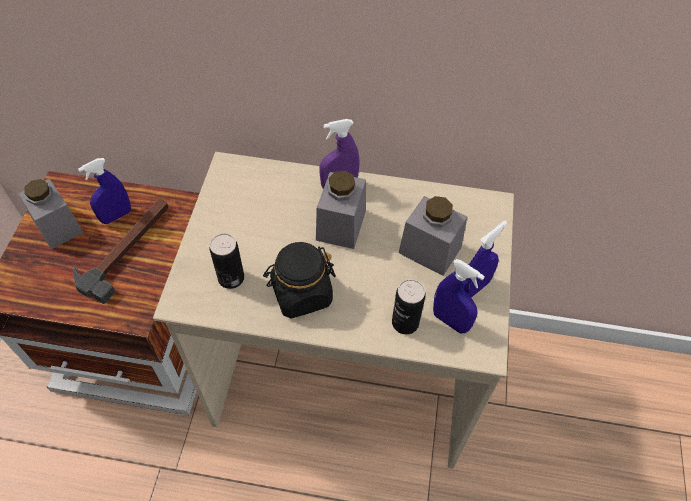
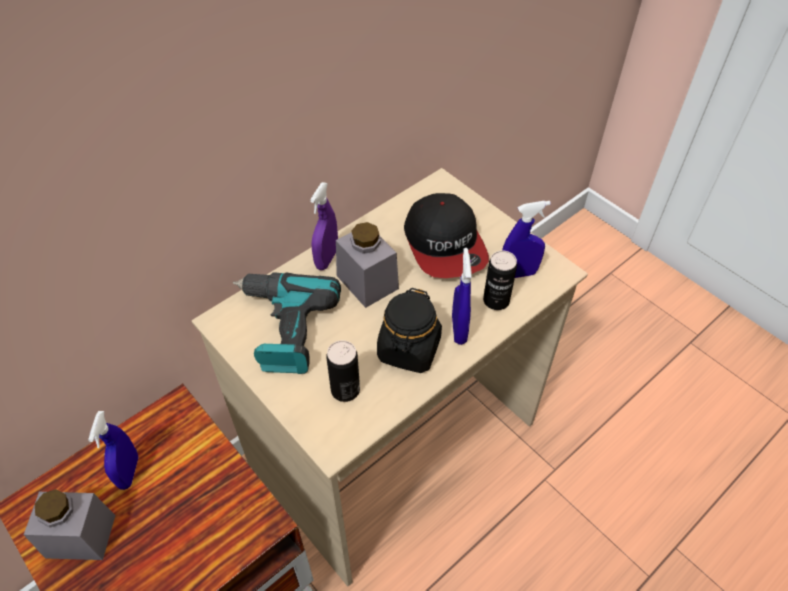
camera: 50 degrees left, 5 degrees down
hammer [73,199,168,304] -> none
grey jar [399,196,467,276] -> cap [404,193,489,278]
blue spray bottle [464,221,508,298] -> blue spray bottle moved to [452,248,472,345]
none -> power drill [233,272,341,374]

